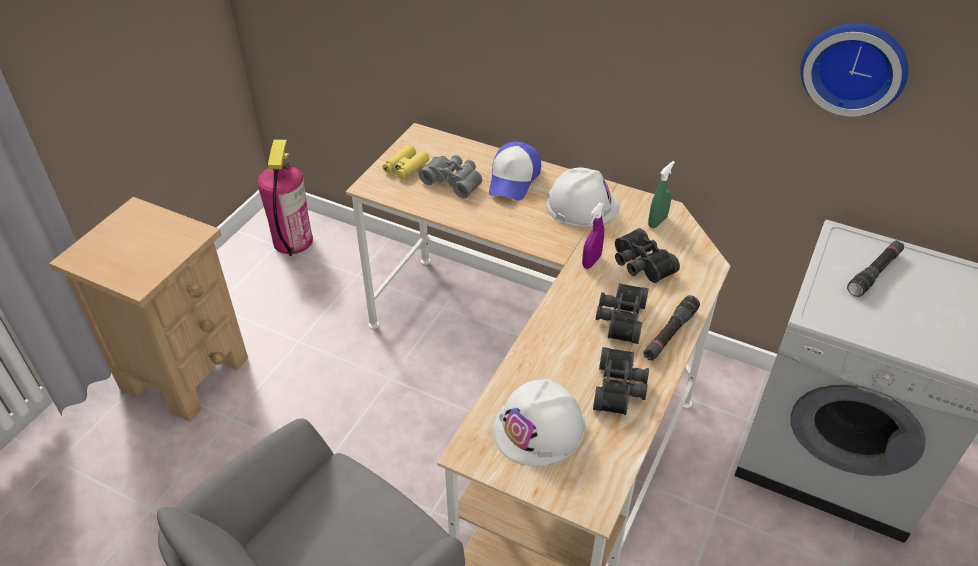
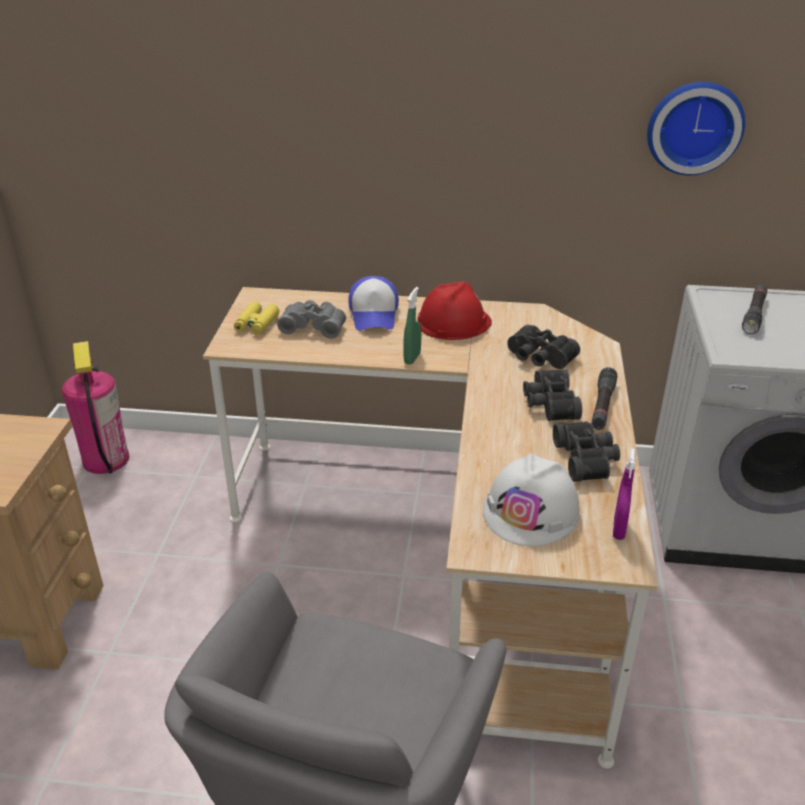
camera: 20 degrees left, 10 degrees down
white hard hat [546,168,620,227] -> red hard hat [418,281,492,340]
purple spray bottle [582,203,604,269] -> purple spray bottle moved to [613,448,636,540]
green spray bottle [648,161,675,228] -> green spray bottle moved to [404,287,421,365]

